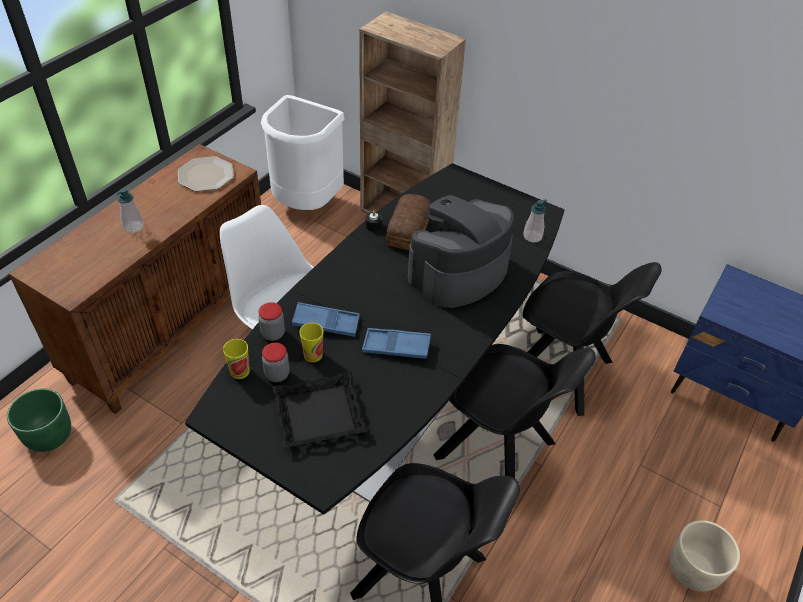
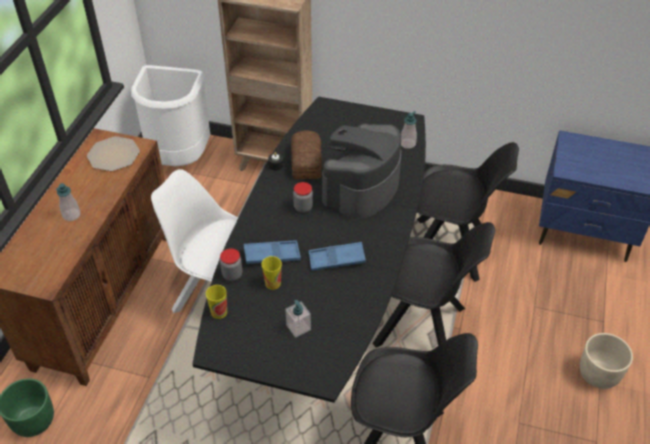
camera: 15 degrees left, 0 degrees up
jar [262,343,290,382] -> jar moved to [293,182,313,213]
black tray [273,372,368,448] -> soap dispenser [285,300,311,338]

